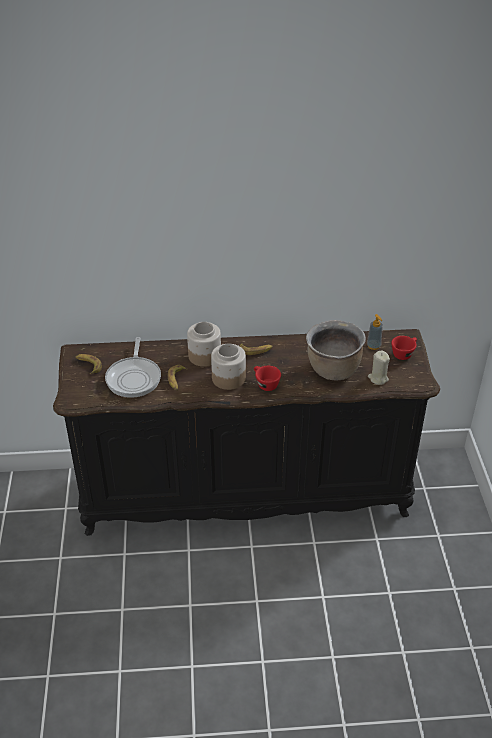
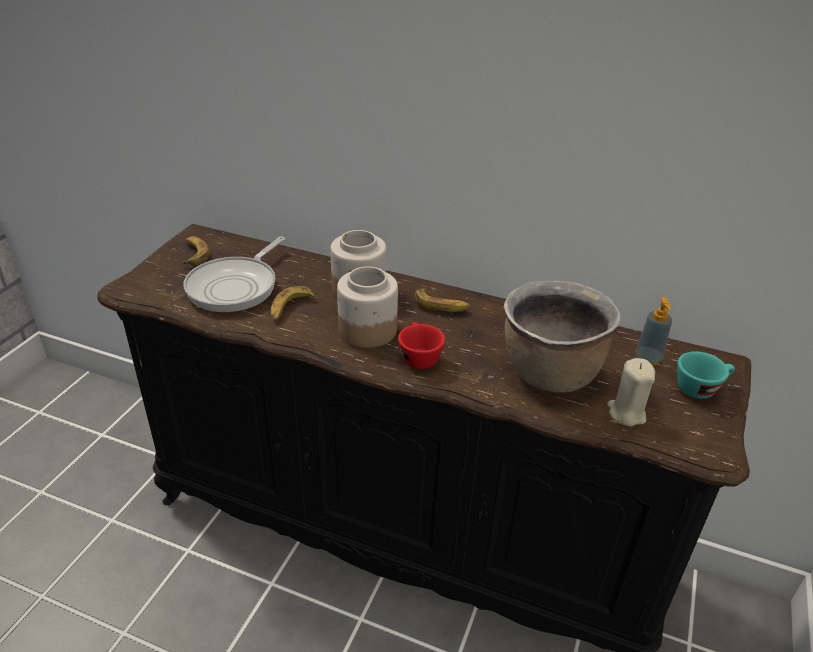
camera: 25 degrees right, 5 degrees down
red cup [391,336,417,360] -> turquoise cup [677,351,735,399]

